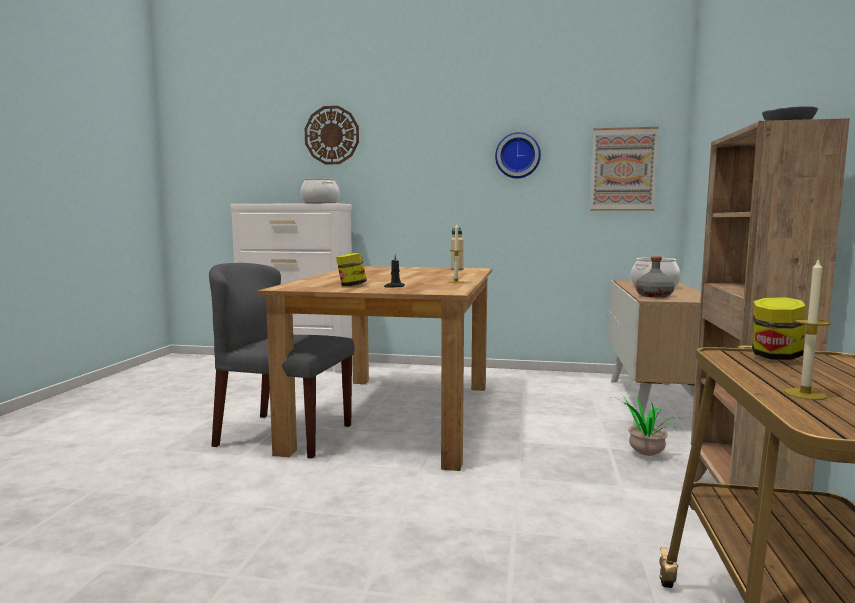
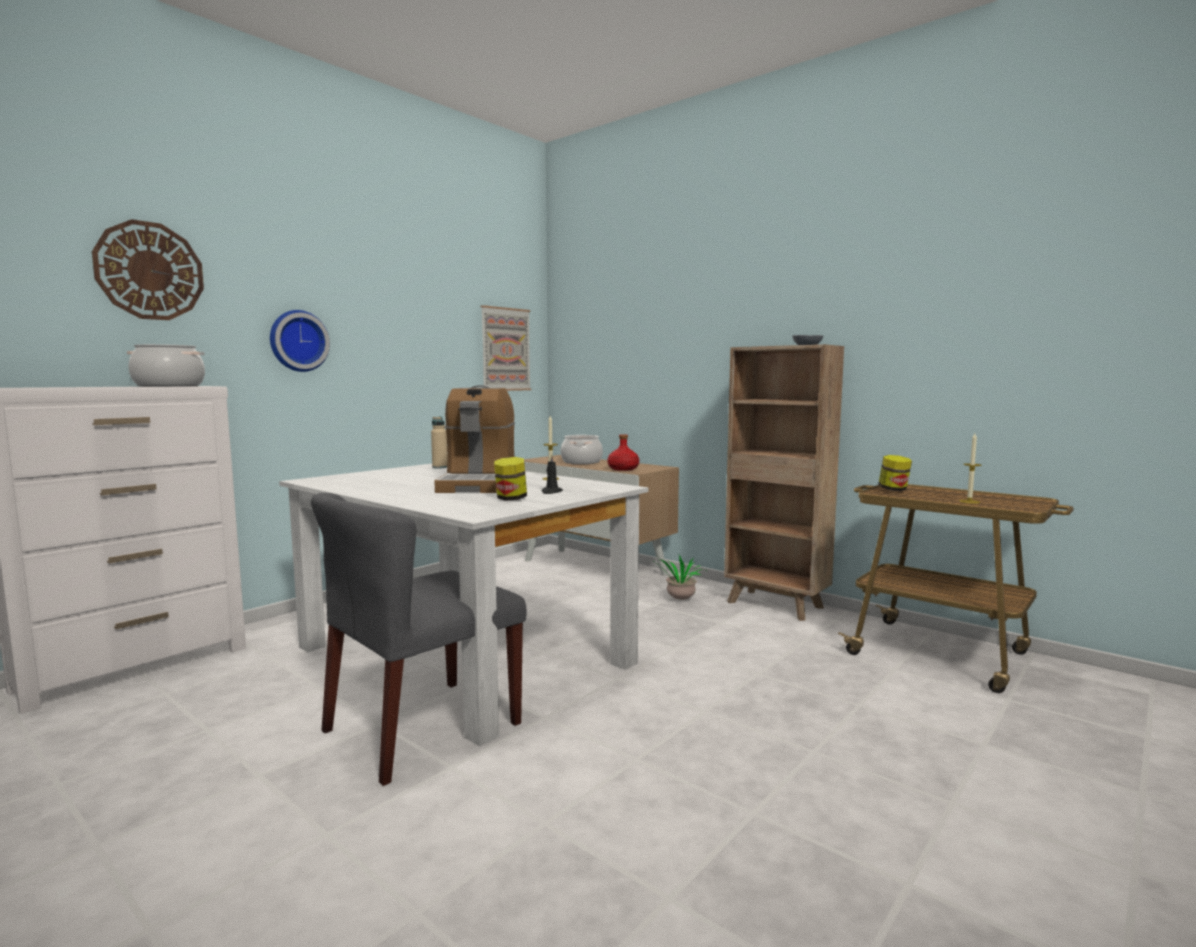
camera: 60 degrees left, 0 degrees up
brown dining table [257,266,492,471] -> white dining table [279,464,648,746]
wall clock [495,132,541,178] -> wall clock moved to [270,310,330,372]
grey bottle [635,256,675,298] -> red bottle [607,434,639,471]
none -> coffee machine [434,385,515,493]

